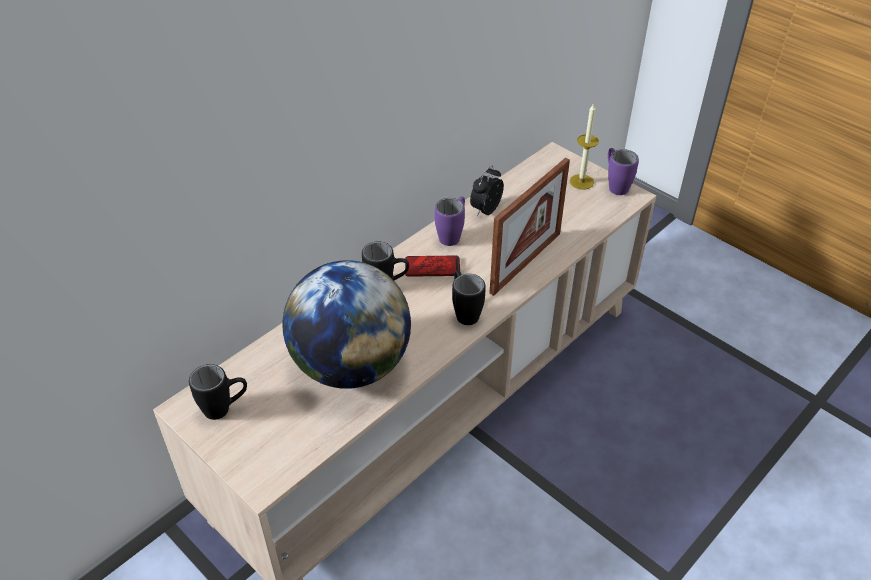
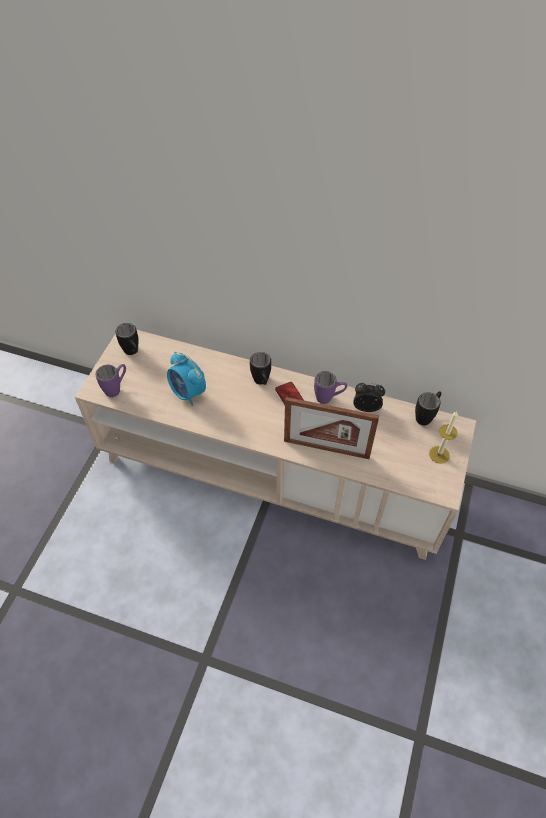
camera: 65 degrees right, 10 degrees up
globe [282,260,411,389] -> alarm clock [167,352,206,406]
black mug [452,270,486,325] -> black mug moved to [415,391,442,426]
purple mug [608,148,639,195] -> purple mug moved to [96,364,126,397]

